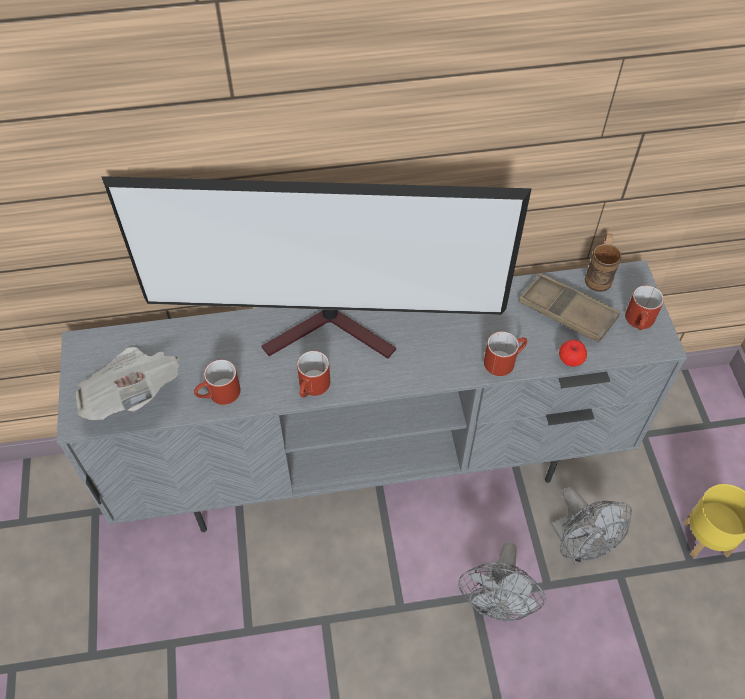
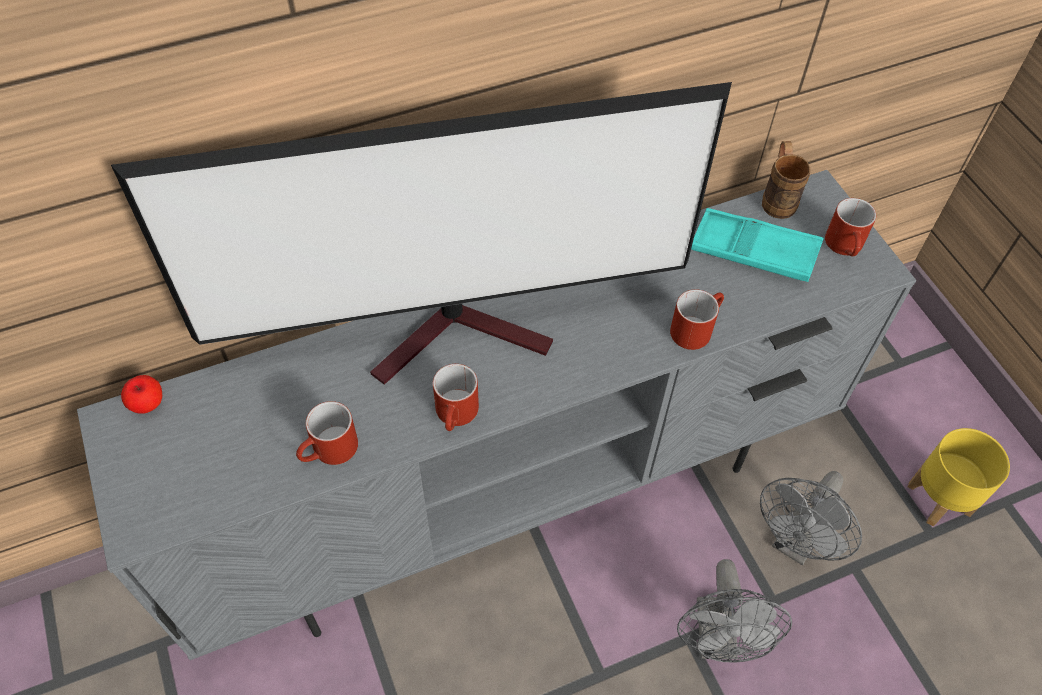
camera: 15 degrees left, 0 degrees up
newspaper [76,347,179,420] -> none
brown tray [519,273,620,343] -> turquoise tray [691,208,824,282]
grey fan [551,487,632,564] -> grey fan turned 75 degrees clockwise [760,471,862,565]
apple [559,340,587,367] -> apple moved to [121,375,162,413]

